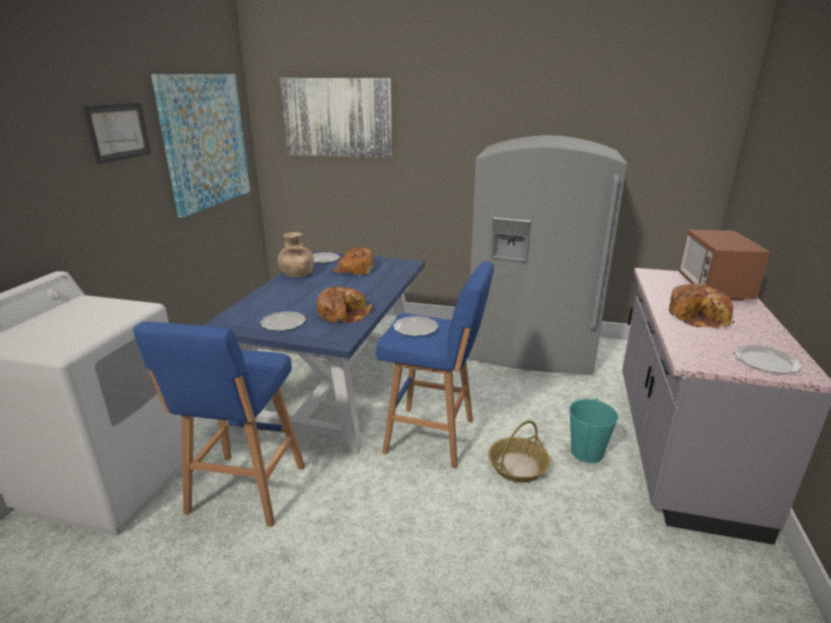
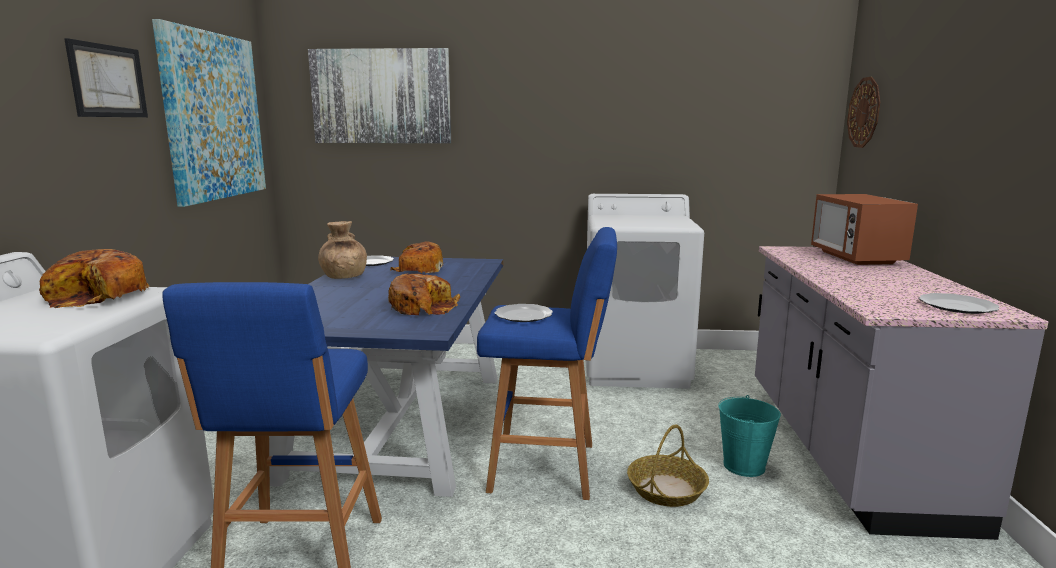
camera: 10 degrees left, 10 degrees down
plate [260,311,306,331] -> none
grey fridge [468,135,627,374] -> white washing machine [586,194,704,389]
bread [669,284,735,328] -> bread moved to [39,249,150,308]
none -> wall clock [847,77,880,148]

